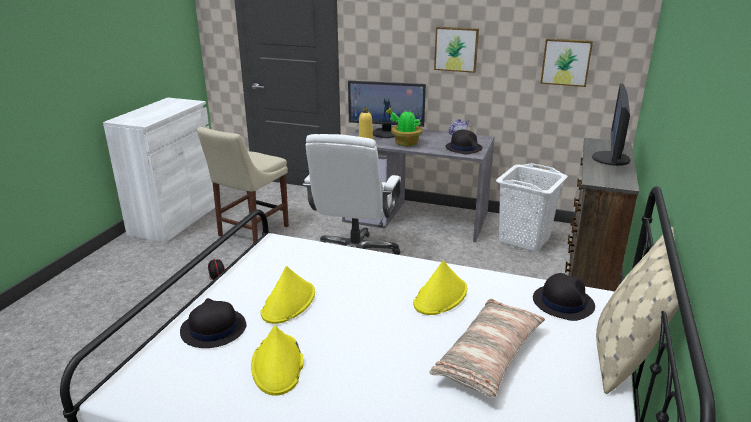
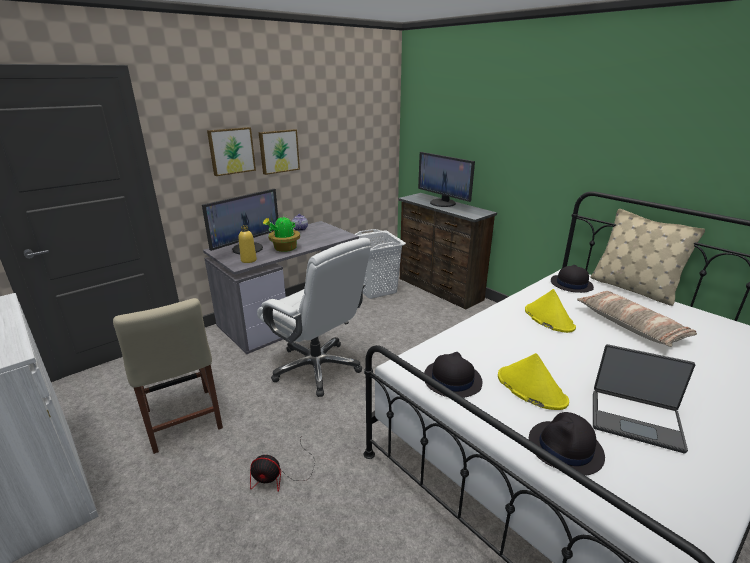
camera: 60 degrees left, 0 degrees up
yellow hat [251,325,304,396] -> laptop [593,344,695,453]
black hat [445,129,483,155] -> black hat moved to [424,352,482,398]
picture [540,39,593,87] -> picture moved to [207,127,256,176]

